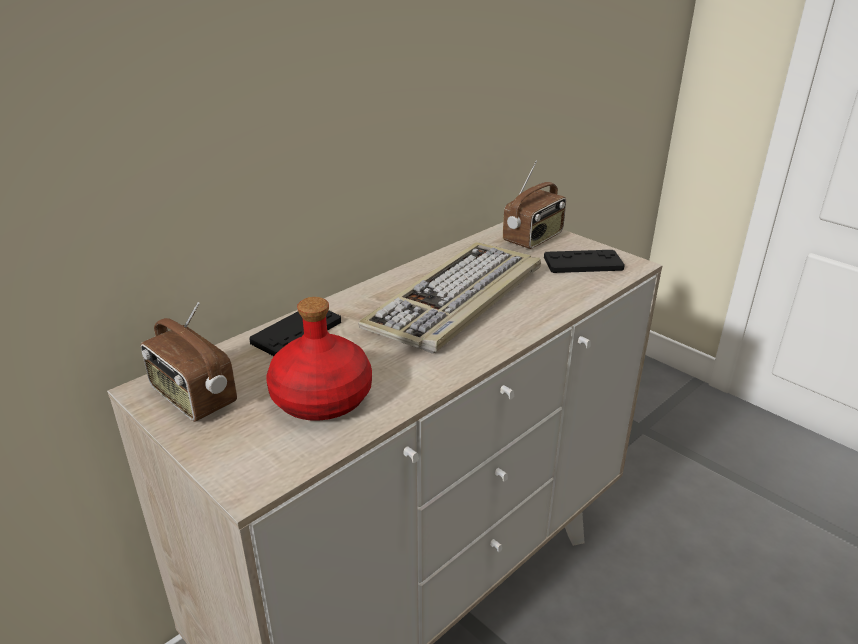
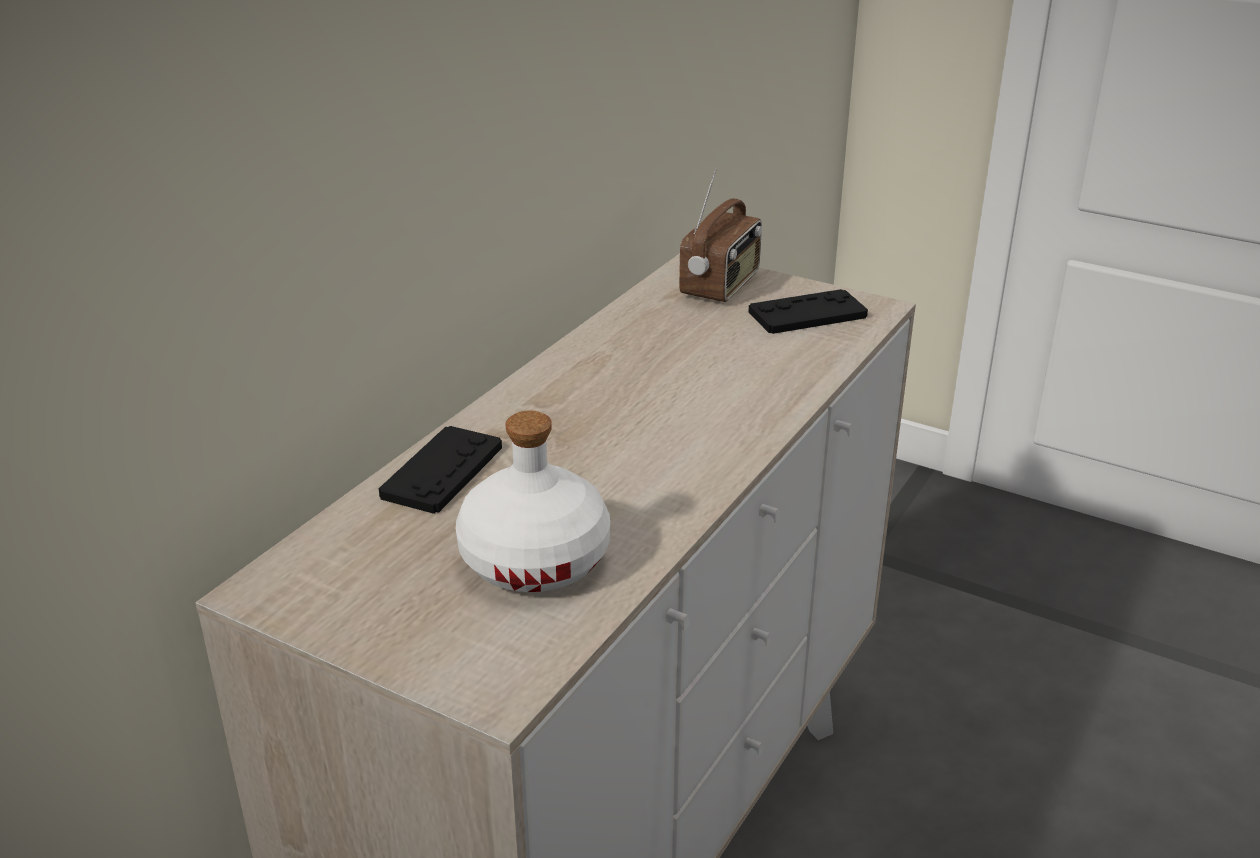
camera: 15 degrees left, 0 degrees up
radio [141,302,237,422] -> none
red bottle [267,297,372,421] -> white bottle [455,410,610,592]
keyboard [358,242,541,354] -> none

